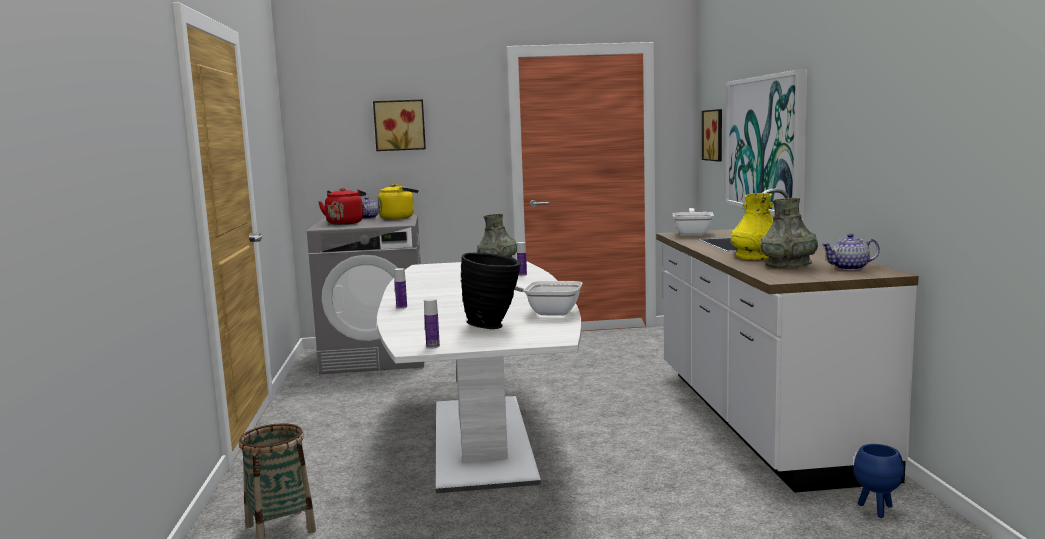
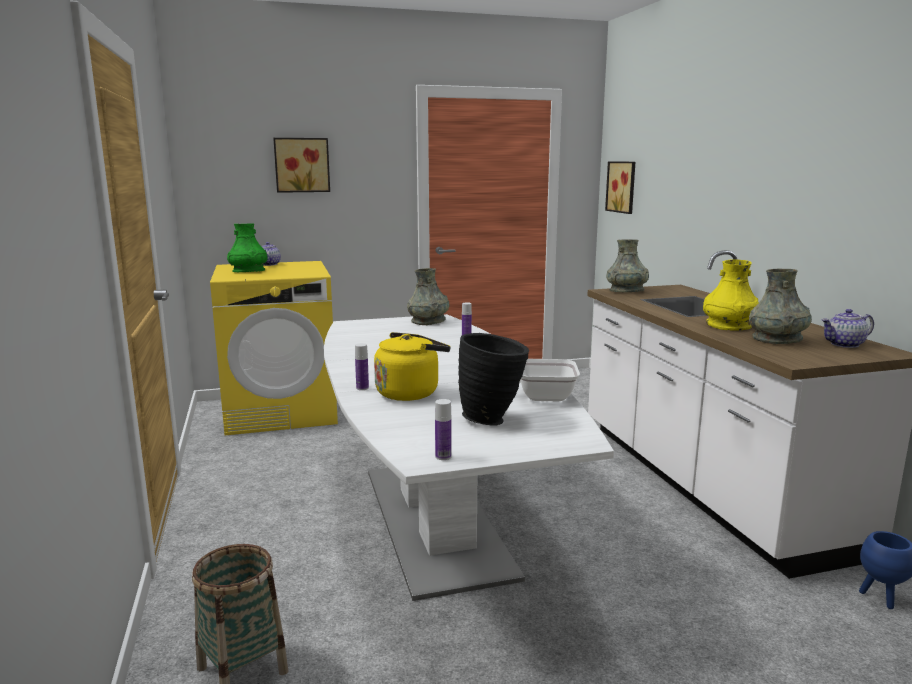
camera: 10 degrees left, 5 degrees up
grey washing machine [307,215,424,374] -> yellow washing machine [210,261,338,435]
red kettle [318,188,366,225] -> green vase [227,224,268,272]
yellow kettle [378,184,418,219] -> yellow kettle moved to [374,332,451,401]
frying pan [673,208,714,236] -> grey vase [606,239,649,292]
picture [725,69,807,220] -> none

